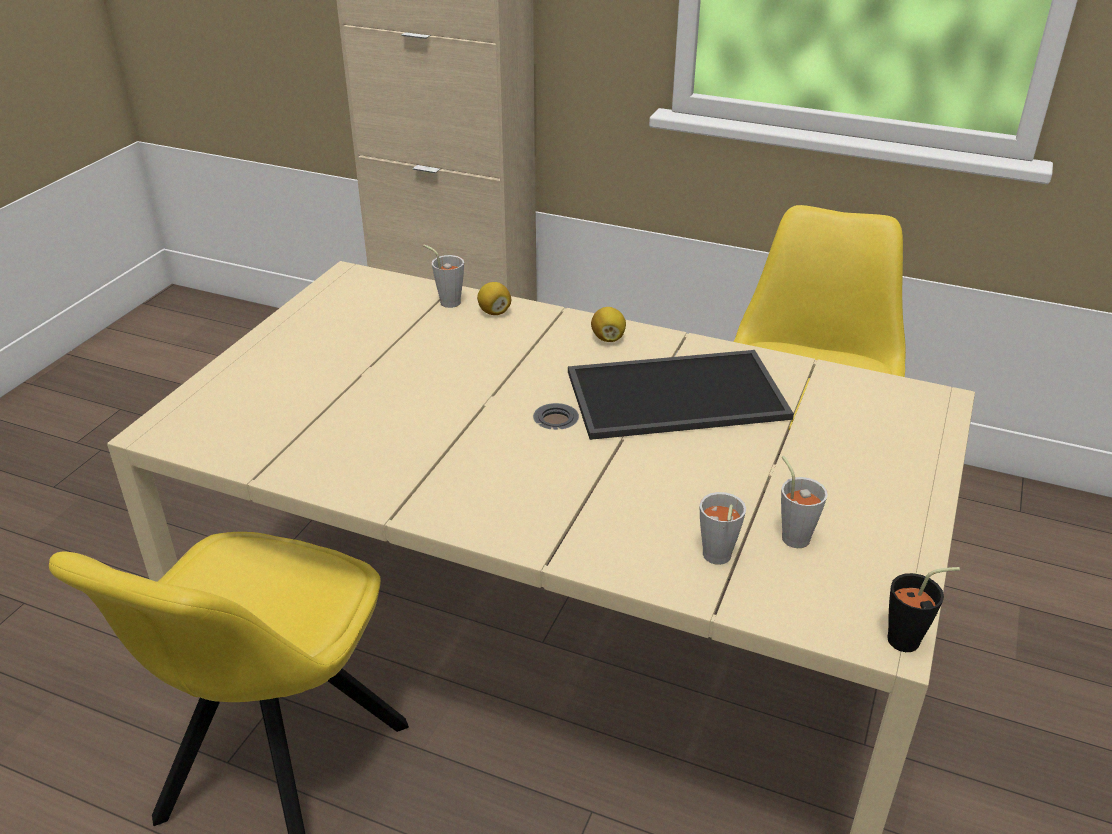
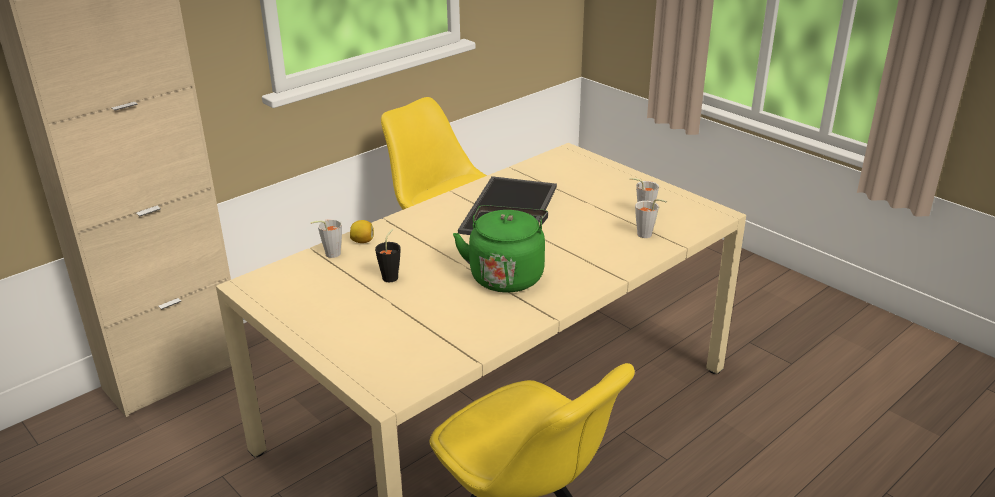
camera: 65 degrees left, 5 degrees down
lemon [591,307,626,342] -> none
black cup [887,567,960,652] -> black cup moved to [375,229,401,282]
none -> green kettle [453,205,548,293]

